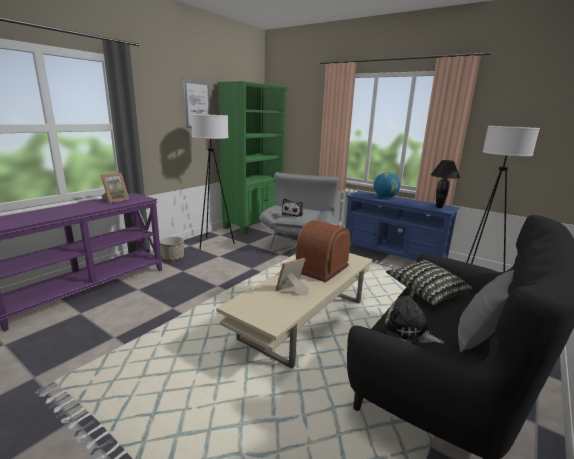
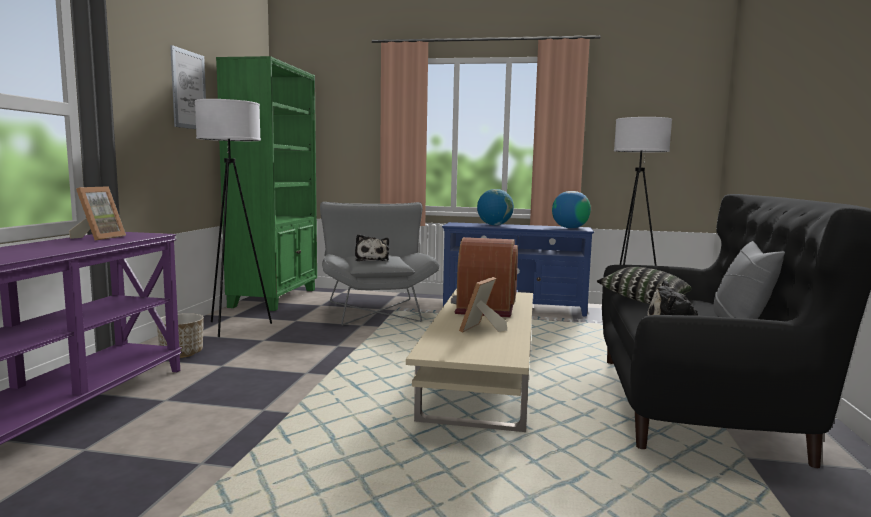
camera: 25 degrees left, 10 degrees down
black table lamp [431,160,460,208] -> globe [552,191,591,228]

